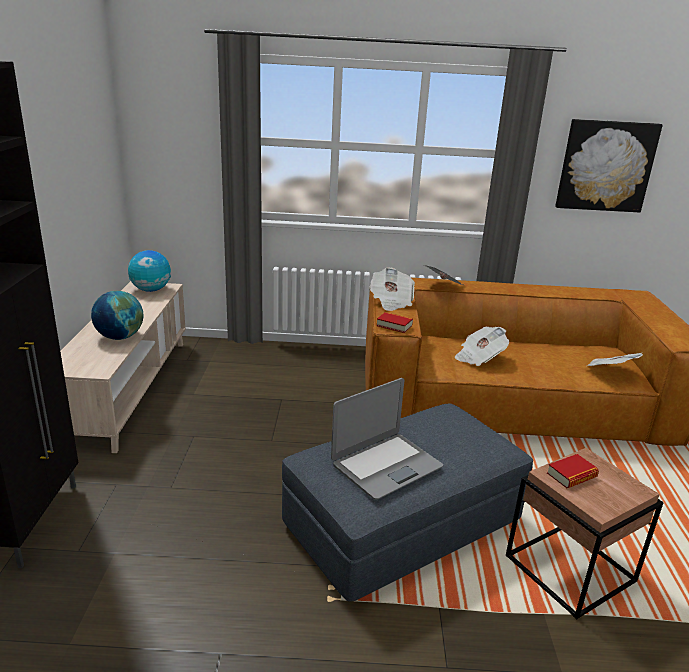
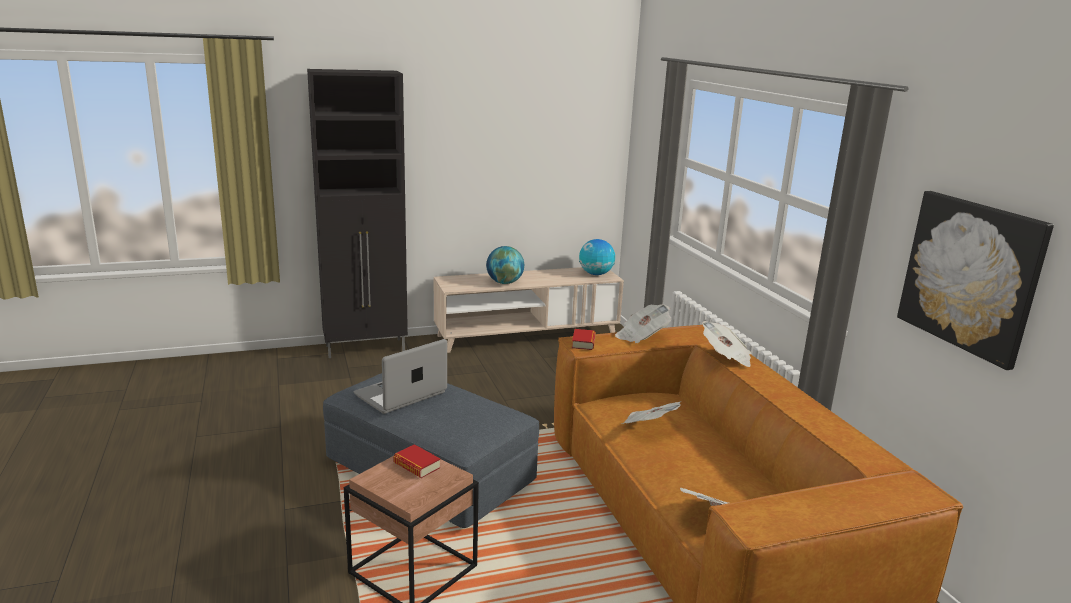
camera: 70 degrees right, 5 degrees down
laptop [331,378,443,500] -> laptop turned 105 degrees clockwise [354,339,447,414]

